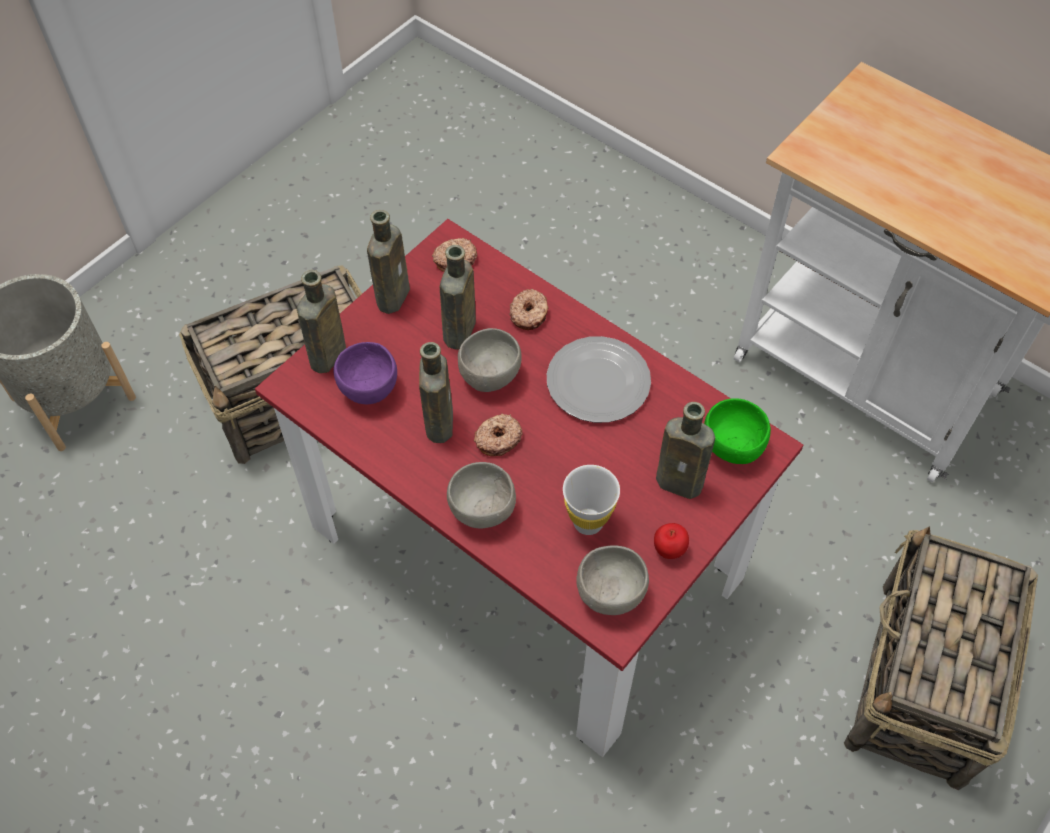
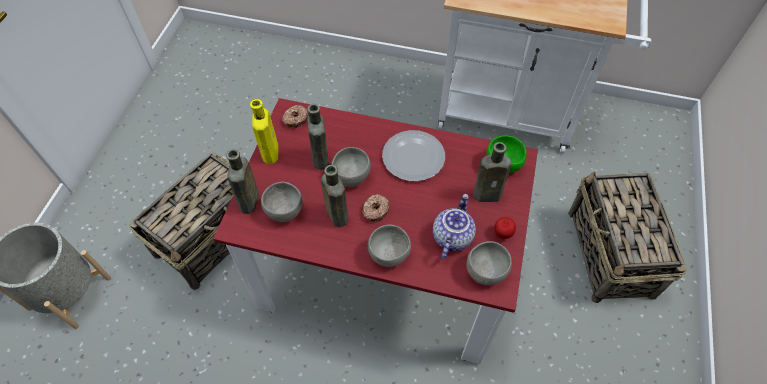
camera: 25 degrees left, 0 degrees up
purple bowl [333,342,397,404] -> grey bowl [261,182,303,222]
brown bottle [367,210,410,314] -> yellow bottle [250,99,278,164]
donut [509,289,548,330] -> none
white cup [563,465,620,535] -> teapot [433,194,476,259]

